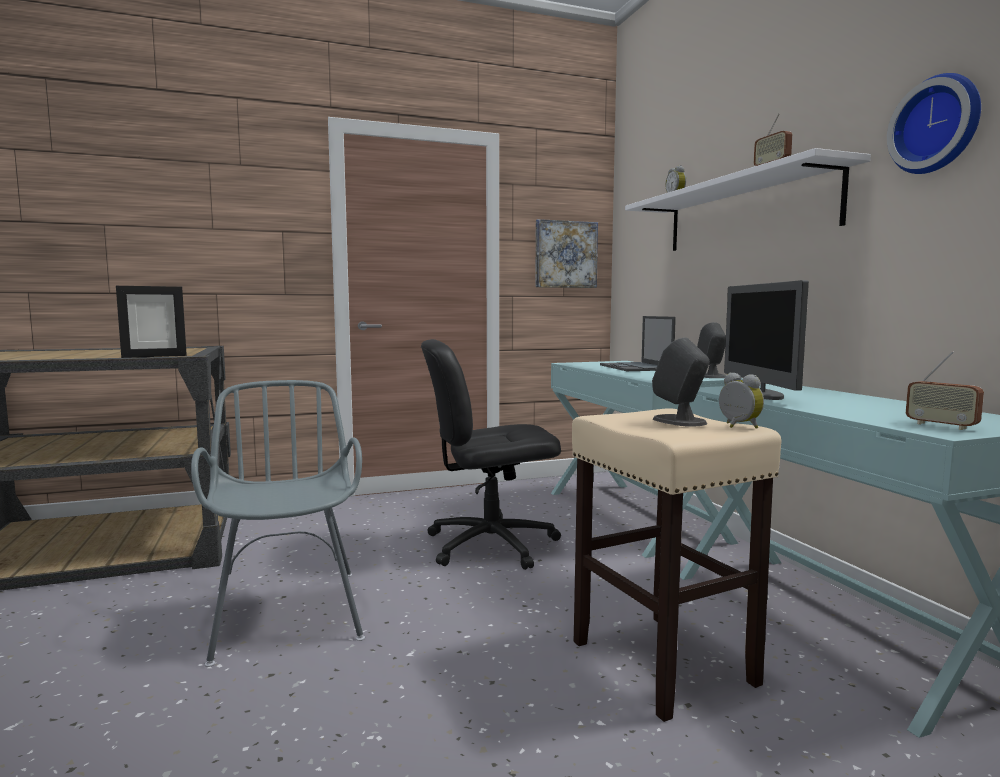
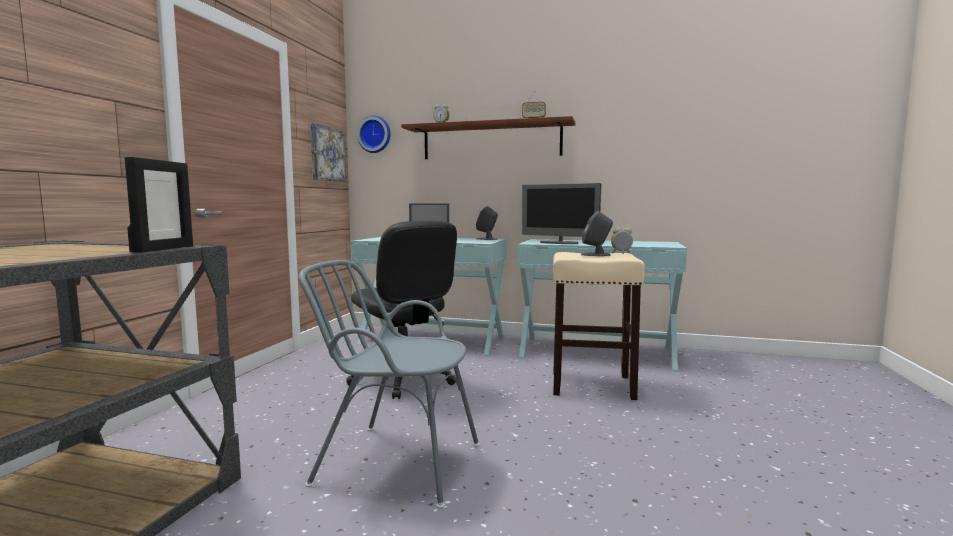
camera: 55 degrees left, 0 degrees up
black office chair [421,339,561,570] -> black office chair turned 60 degrees counterclockwise [346,220,457,399]
white shelf [625,148,871,251] -> brown shelf [401,116,575,159]
wall clock [887,73,981,174] -> wall clock moved to [357,115,391,153]
radio [906,351,984,430] -> none

